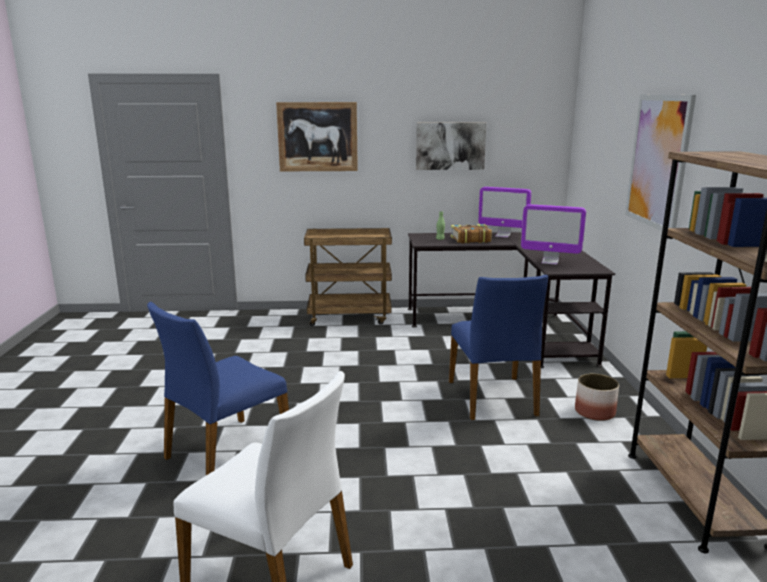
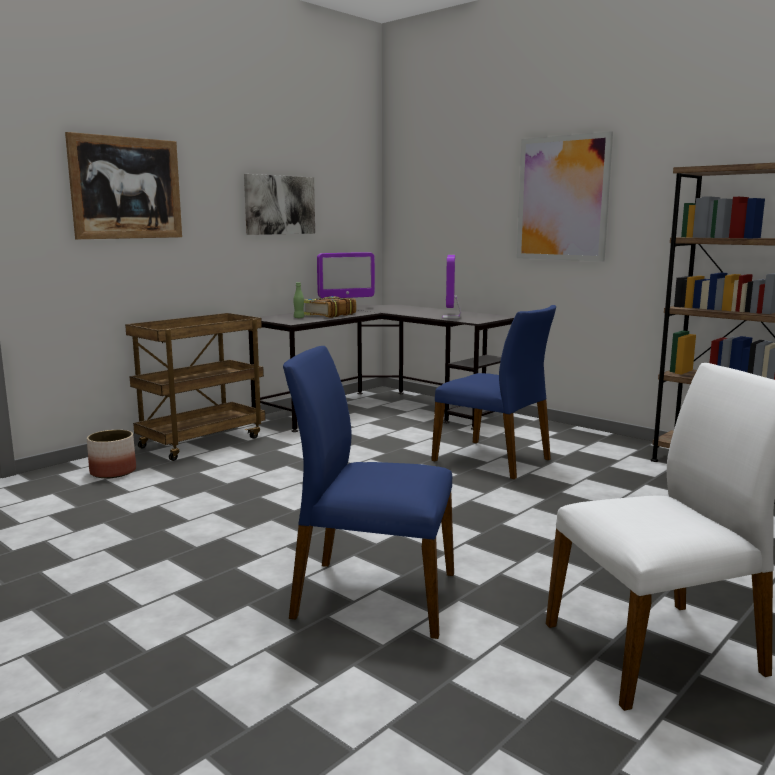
camera: 45 degrees left, 5 degrees down
blue chair [147,302,289,475] -> blue chair turned 105 degrees clockwise [283,346,454,639]
monitor [521,204,586,265] -> monitor turned 120 degrees clockwise [442,255,461,319]
planter [575,373,619,421] -> planter moved to [87,430,136,478]

